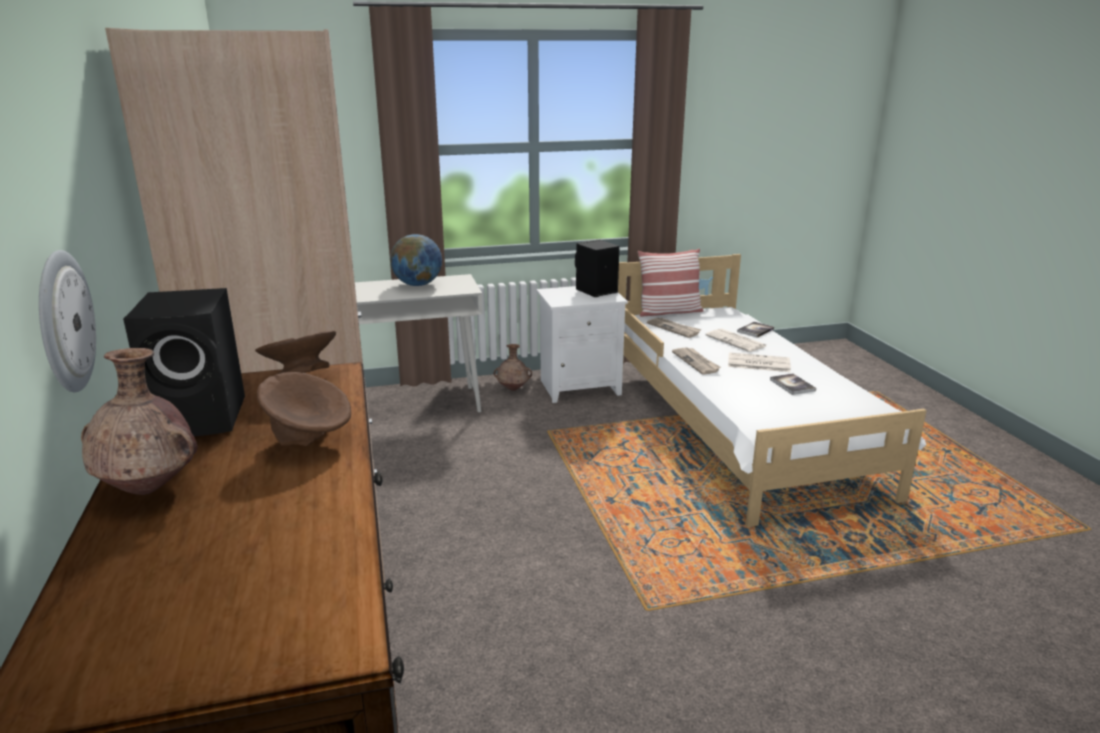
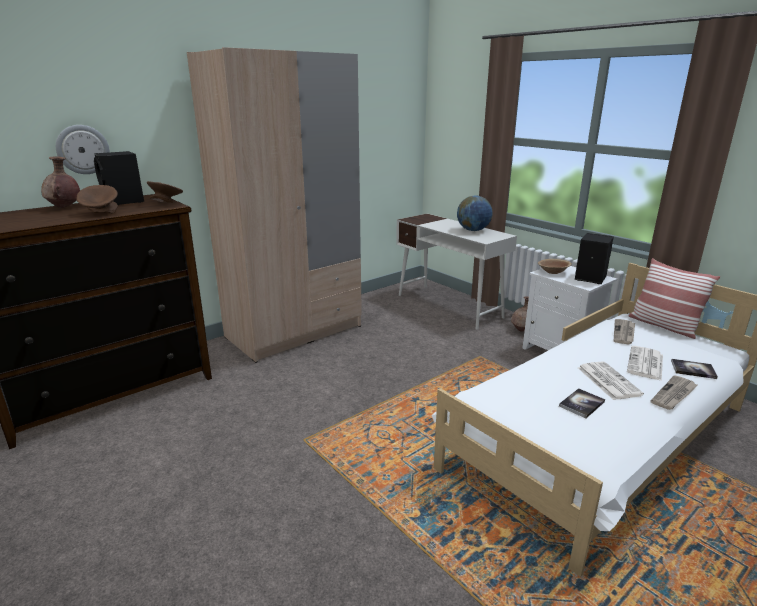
camera: 65 degrees right, 0 degrees up
newspaper [672,347,721,375] -> newspaper moved to [650,375,697,410]
none -> brown bowl [538,259,572,274]

